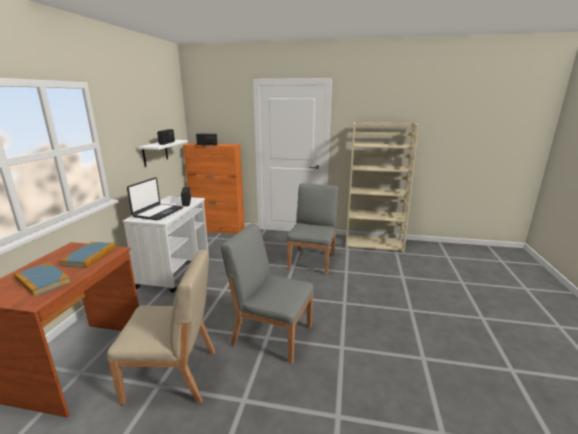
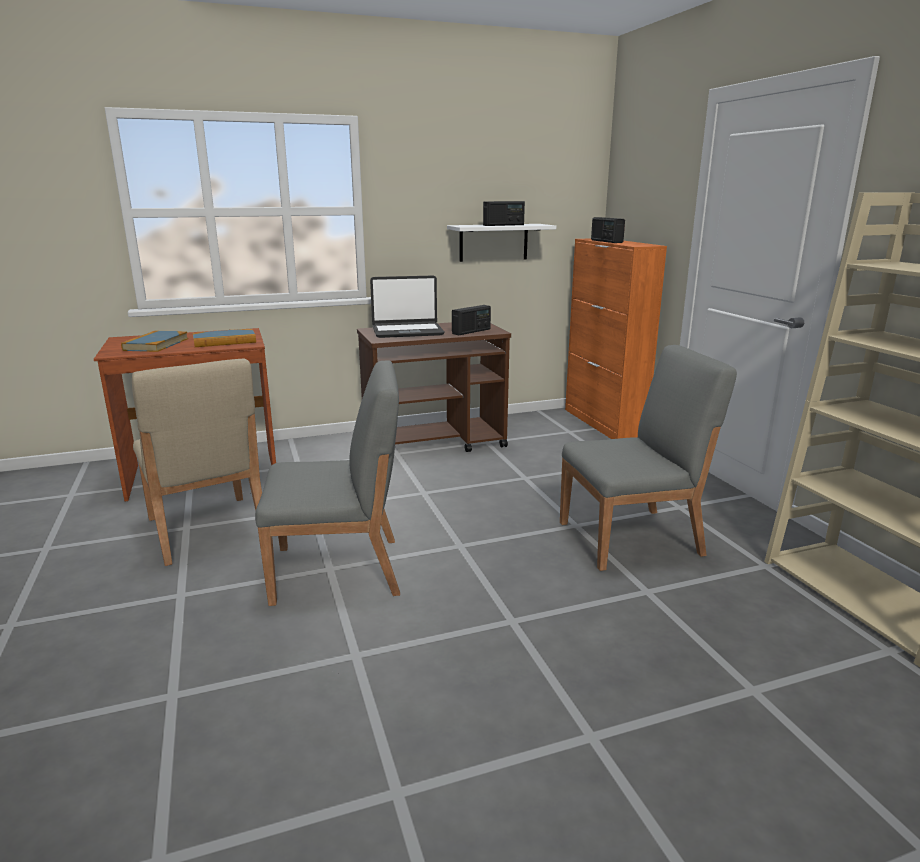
camera: 60 degrees right, 0 degrees up
white cart [123,196,208,293] -> brown cart [357,322,511,452]
grey chair [221,223,314,364] -> grey chair turned 90 degrees clockwise [255,360,400,606]

